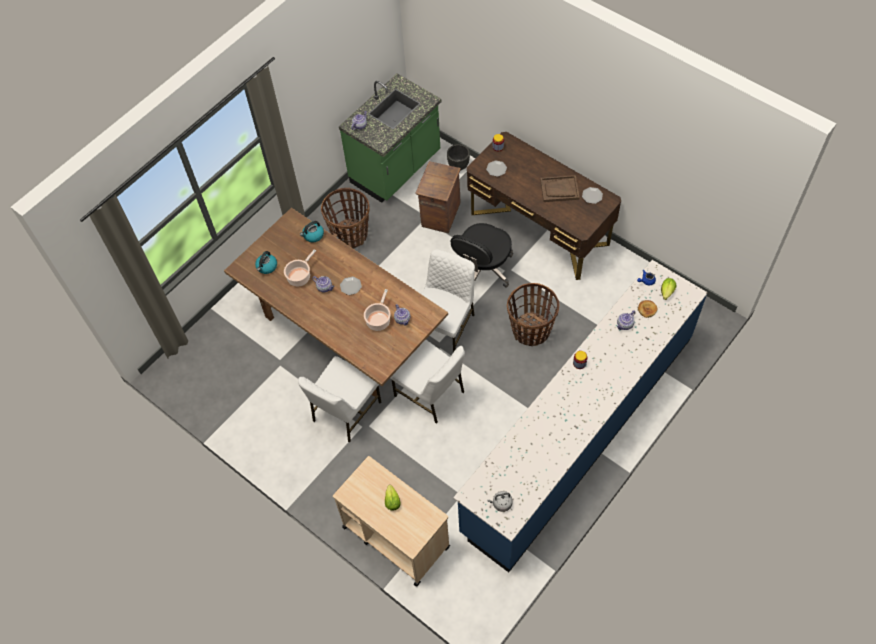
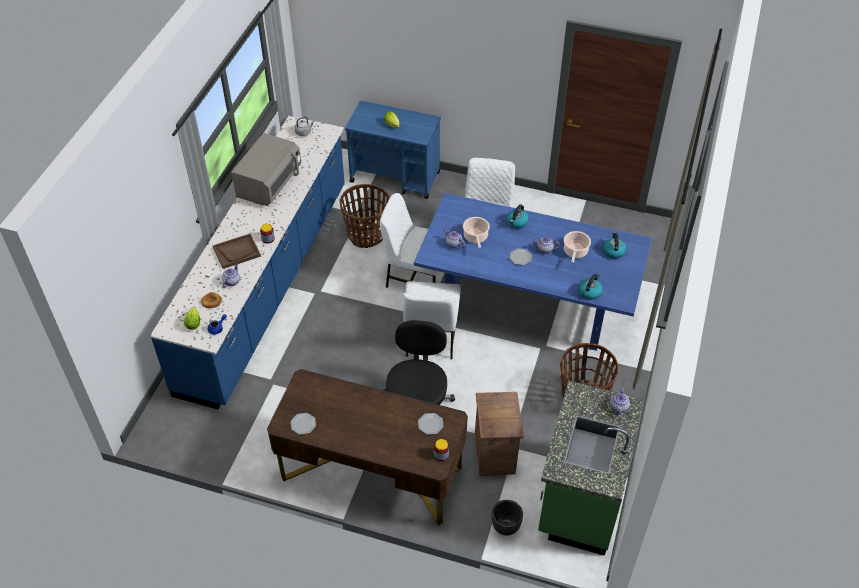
camera: 155 degrees right, 10 degrees down
brown dining table [224,208,448,397] -> blue dining table [414,193,652,351]
beige cart [333,456,450,587] -> blue cart [345,101,441,199]
basket [507,283,559,346] -> basket moved to [339,184,390,248]
brown tray [540,175,580,202] -> brown tray moved to [213,234,261,269]
none -> grey microwave [231,133,301,206]
none -> kettle [506,205,529,229]

